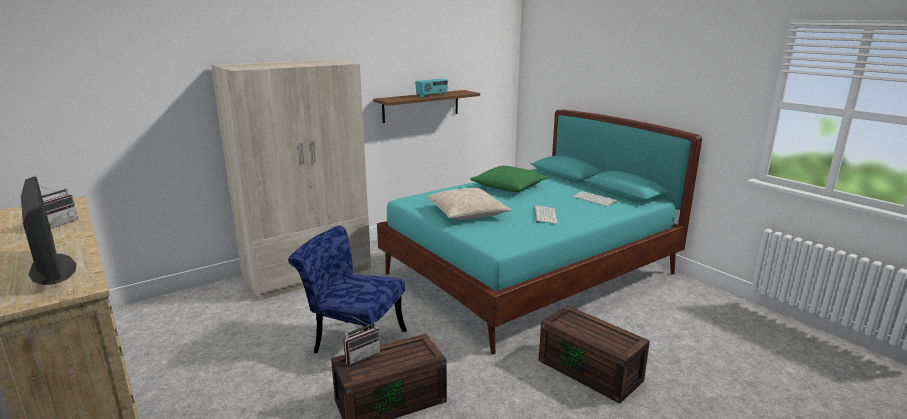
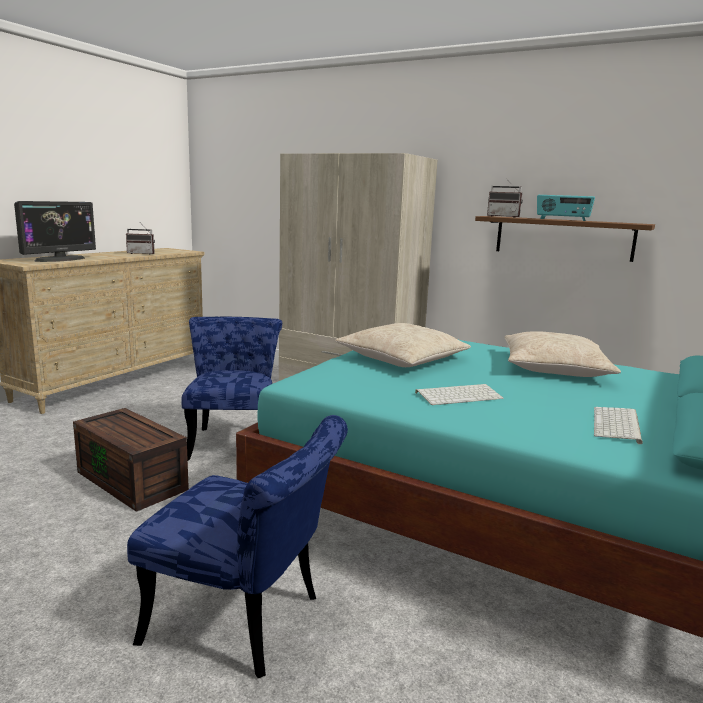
camera: 65 degrees right, 5 degrees down
radio [344,316,380,365] -> radio moved to [487,178,523,218]
green pillow [470,166,548,192] -> beige pillow [504,331,621,377]
brown storage box [539,305,650,404] -> blue chair [127,415,348,678]

